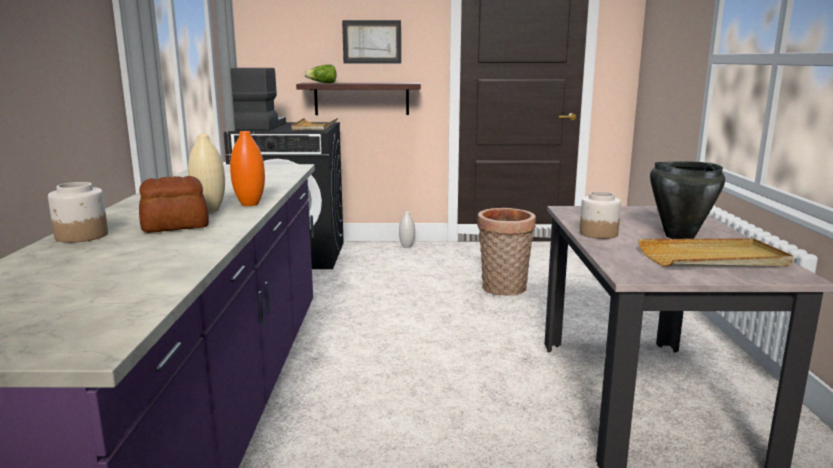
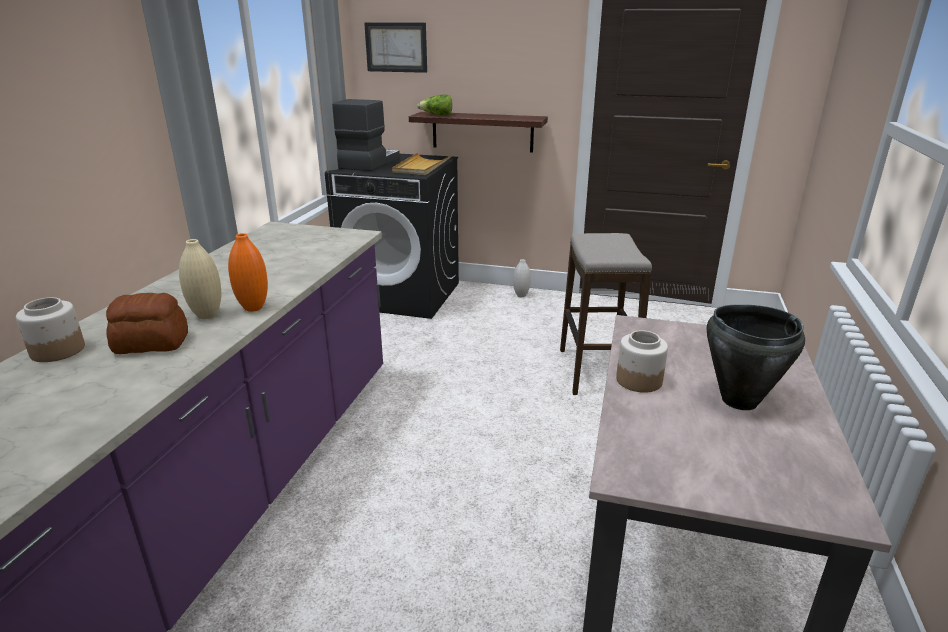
camera: 15 degrees right, 10 degrees up
picture [342,20,401,63] -> picture moved to [364,22,427,73]
basket [477,208,536,296] -> stool [560,233,652,395]
beige tray [638,238,793,267] -> none

